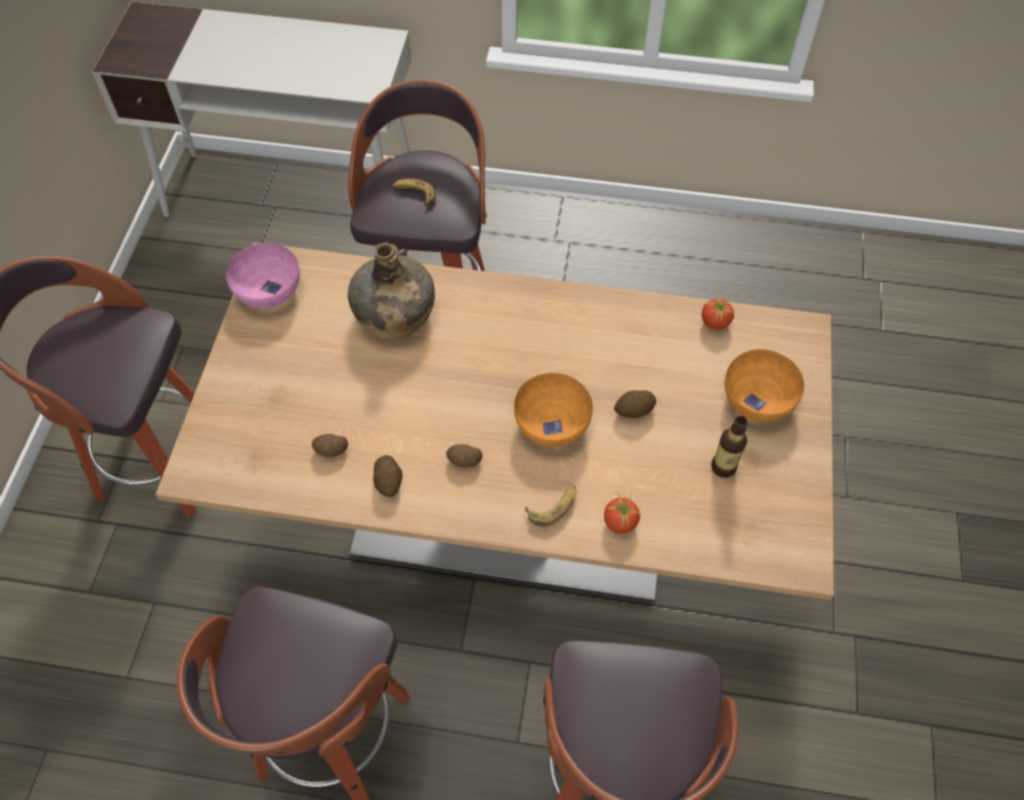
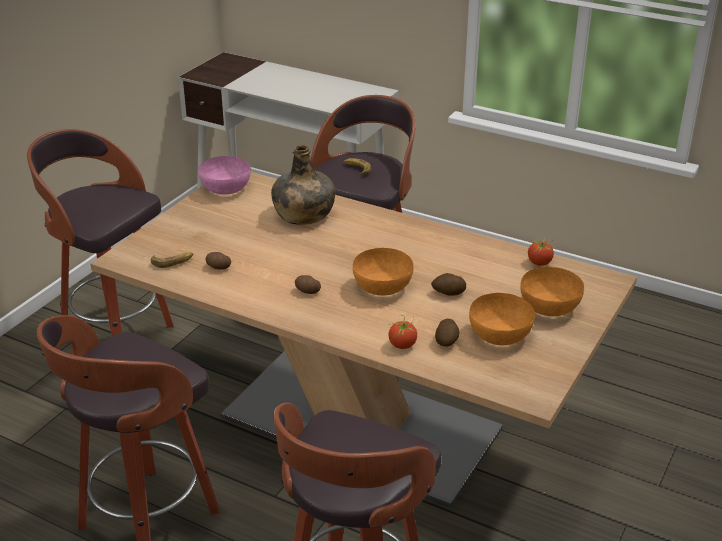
camera: 20 degrees right, 25 degrees down
potato [373,455,402,497] -> potato moved to [435,319,460,347]
banana [525,485,576,527] -> banana moved to [151,252,194,268]
bottle [711,416,748,478] -> orange bowl [469,293,535,345]

